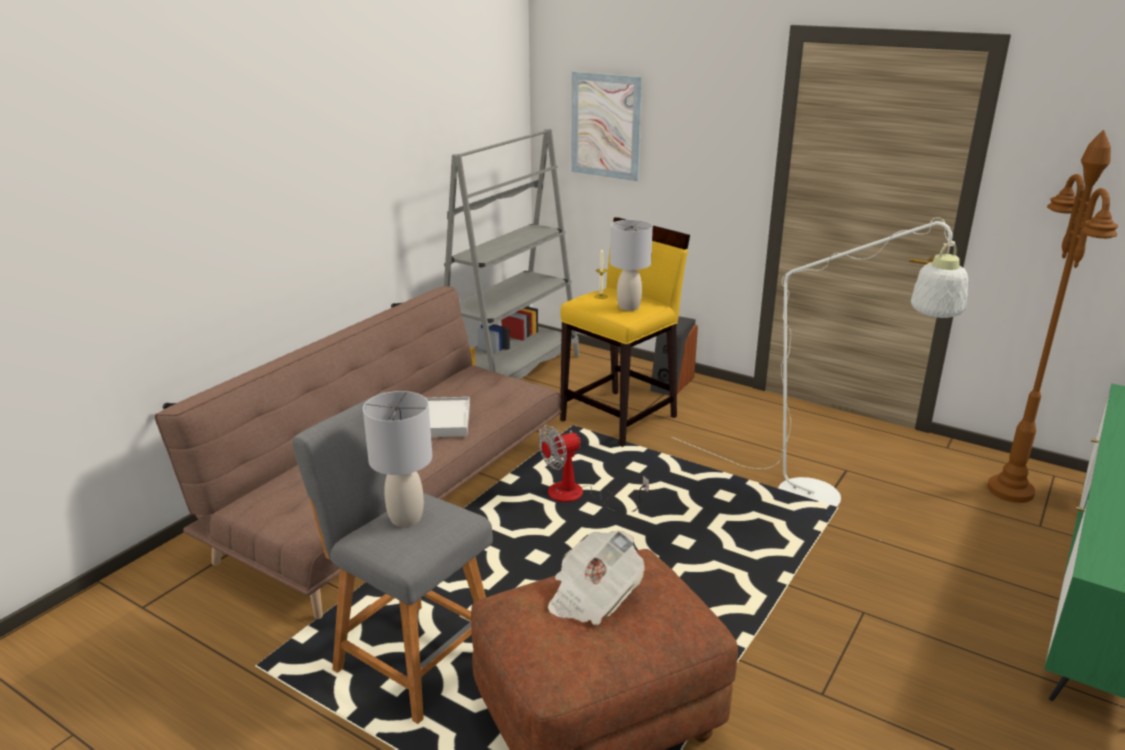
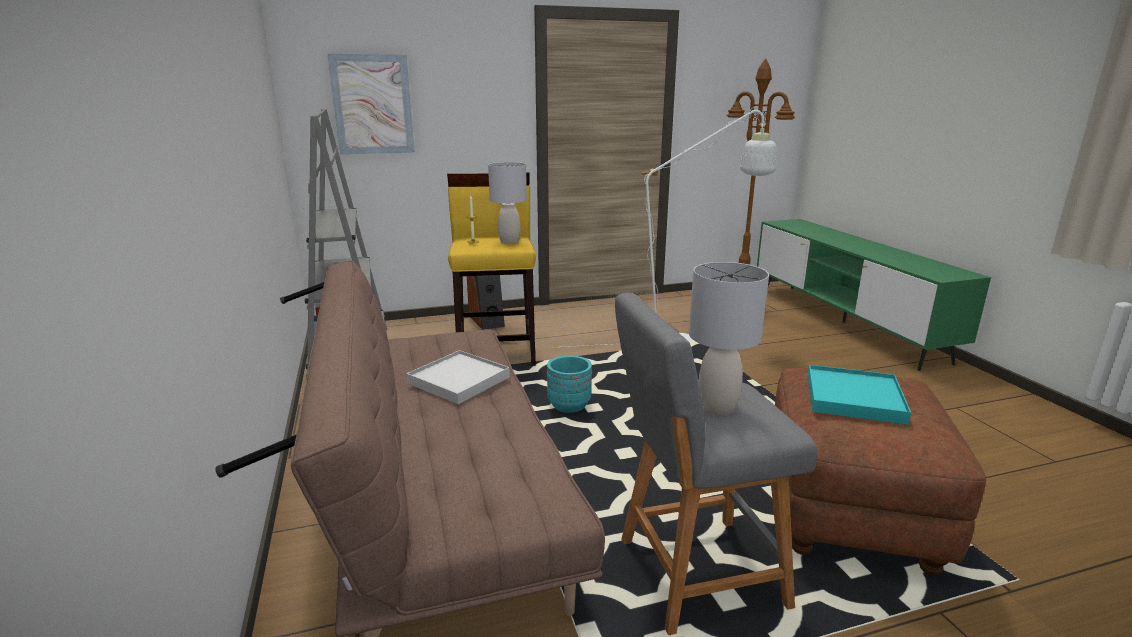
camera: 50 degrees left, 5 degrees down
fan [539,426,649,512] -> turquoise planter [547,356,592,413]
newspaper [548,531,645,625] -> turquoise tray [808,365,911,425]

